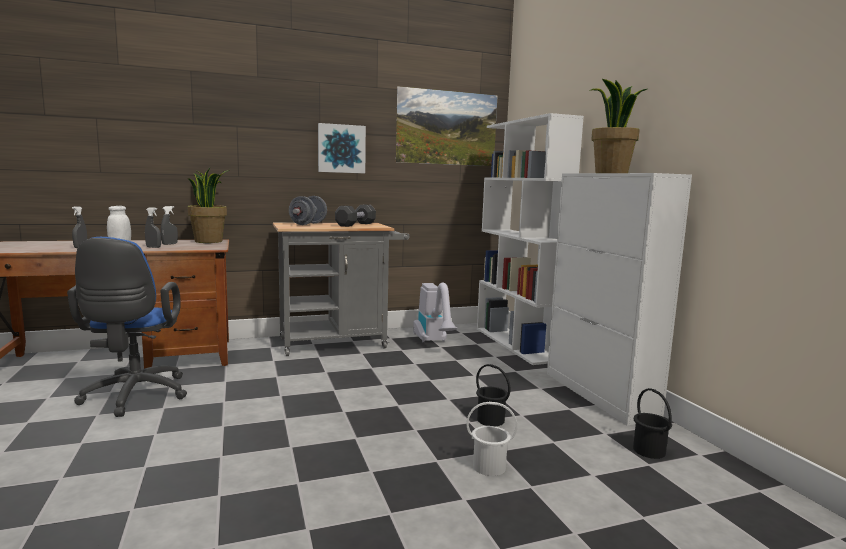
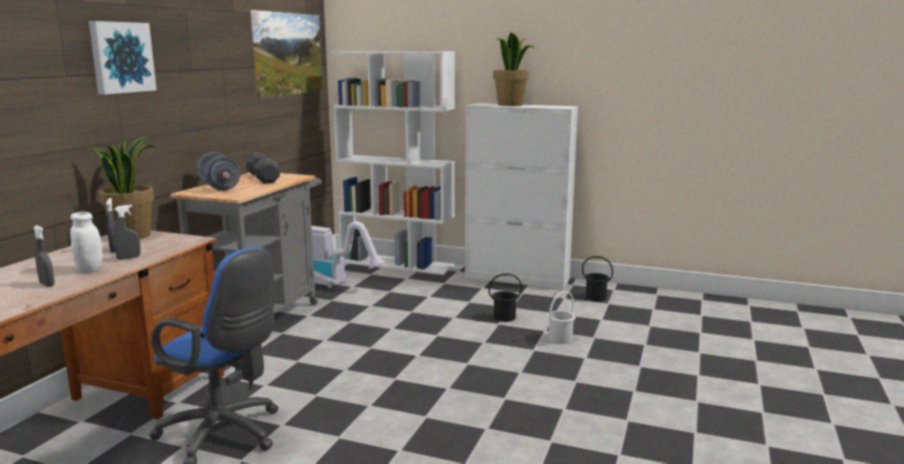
camera: 50 degrees left, 5 degrees up
picture [318,123,366,173] -> picture moved to [89,21,157,95]

